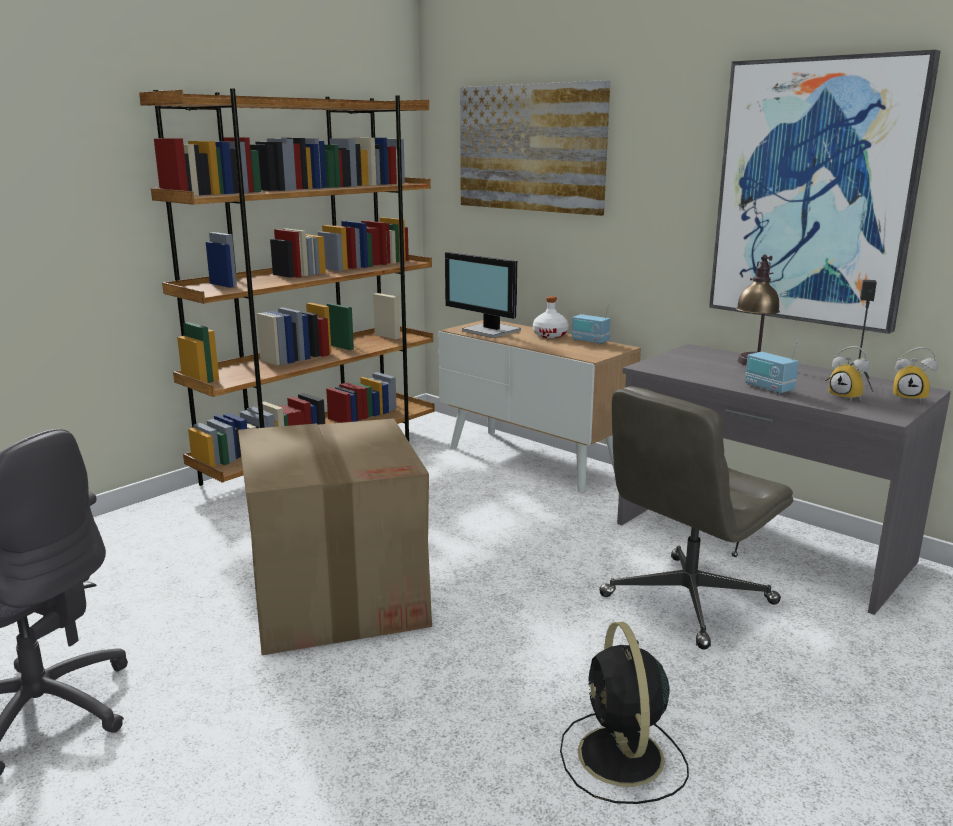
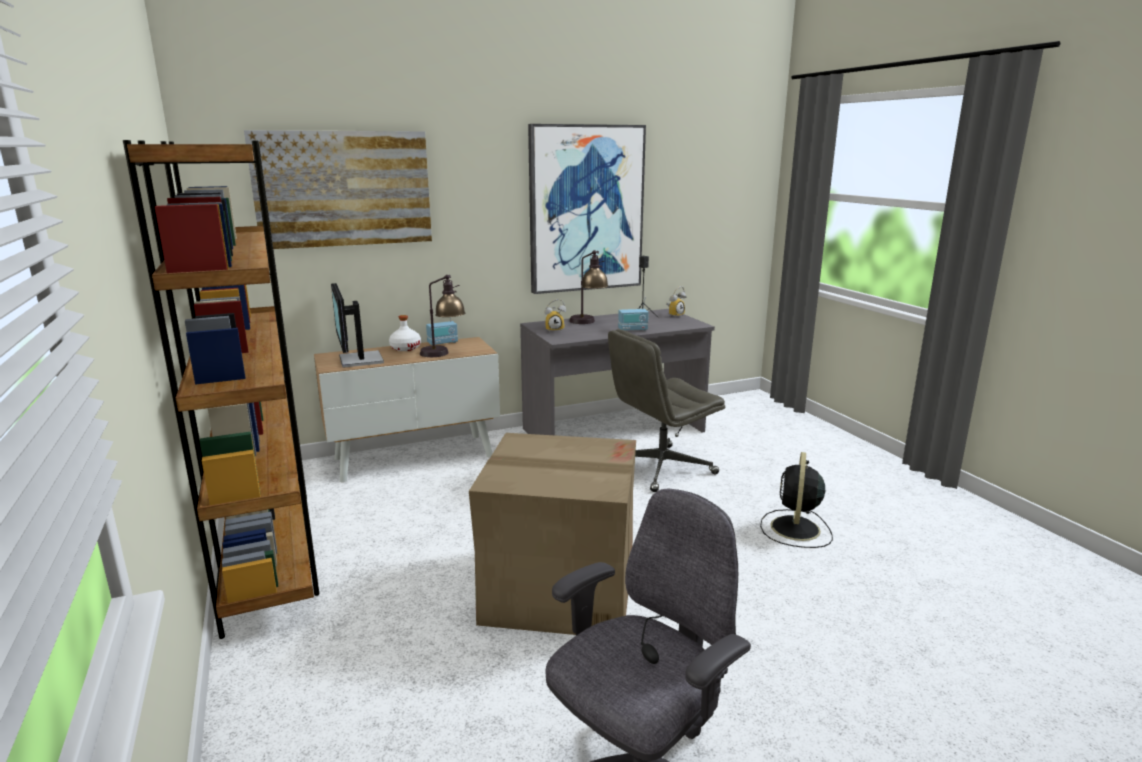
camera: 65 degrees left, 0 degrees up
monitor [445,252,521,338] -> monitor turned 90 degrees clockwise [331,283,384,368]
black fan [560,622,689,804] -> black fan turned 90 degrees clockwise [760,452,833,548]
grey office chair [599,386,793,650] -> grey office chair turned 75 degrees clockwise [608,329,725,492]
alarm clock [829,346,870,402] -> alarm clock moved to [545,299,566,332]
none -> table lamp [420,275,465,357]

